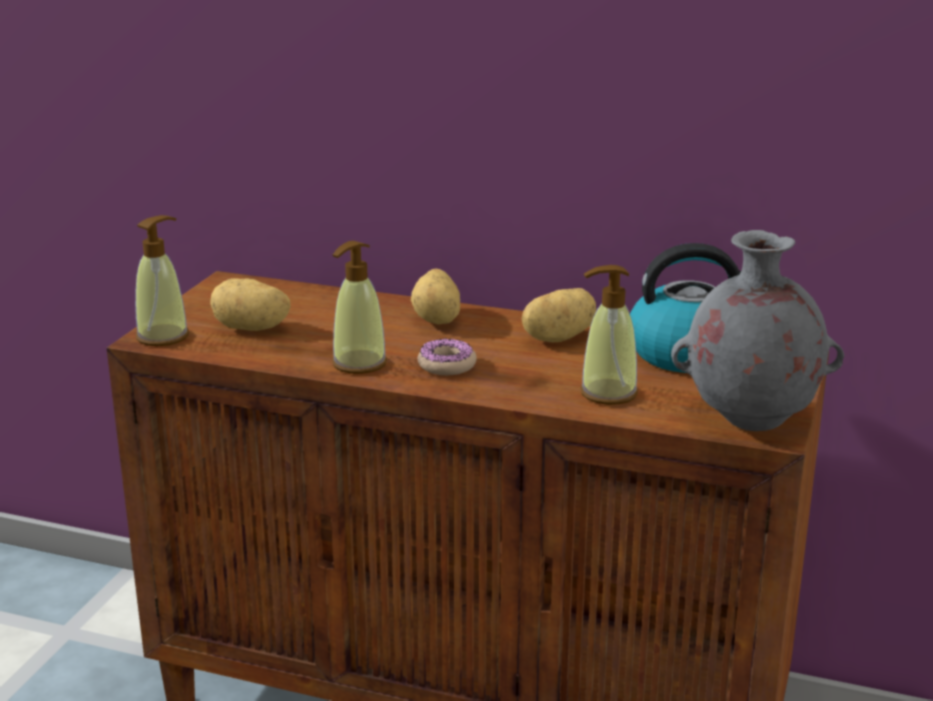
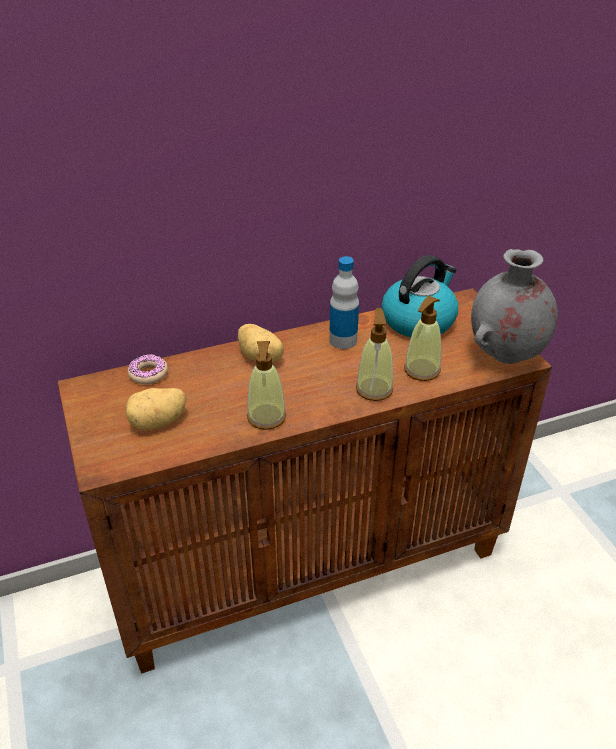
camera: 40 degrees left, 15 degrees up
soap dispenser [135,215,189,346] -> soap dispenser moved to [356,308,393,401]
donut [418,338,477,375] -> donut moved to [128,354,168,384]
potato [522,288,596,342] -> bottle [329,256,359,349]

